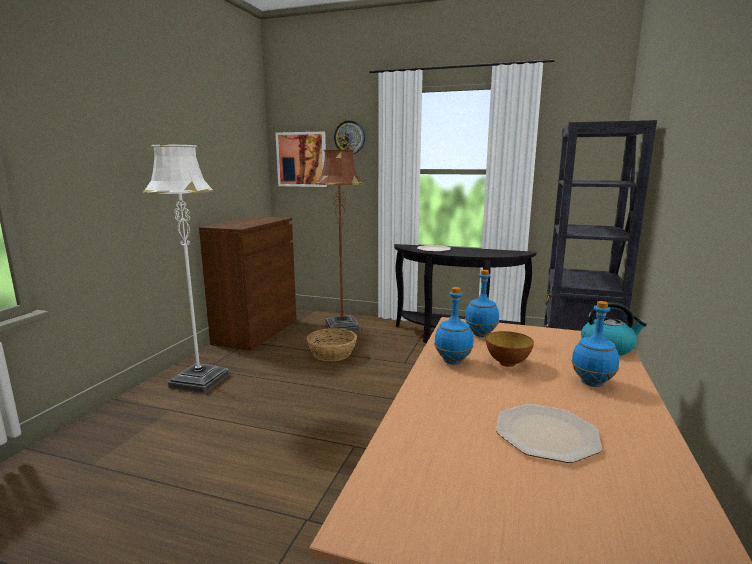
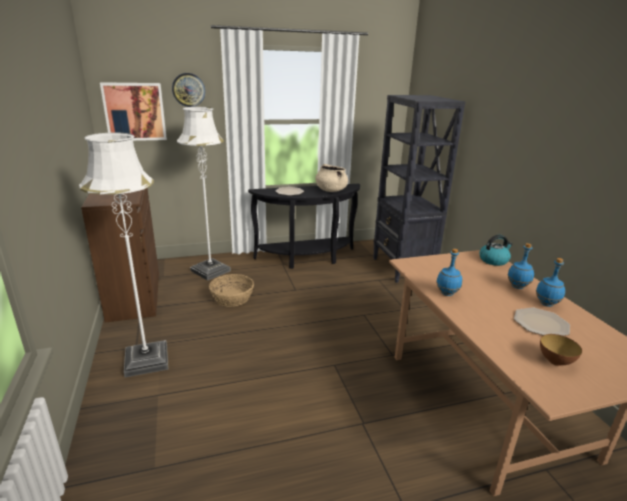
camera: 35 degrees left, 10 degrees up
brown floor lamp [315,149,363,333] -> white floor lamp [177,107,231,281]
blue bottle [465,270,499,337] -> blue bottle moved to [536,258,565,307]
bowl [486,331,534,367] -> bowl moved to [540,334,582,366]
none -> beige cooking pot [315,164,348,192]

